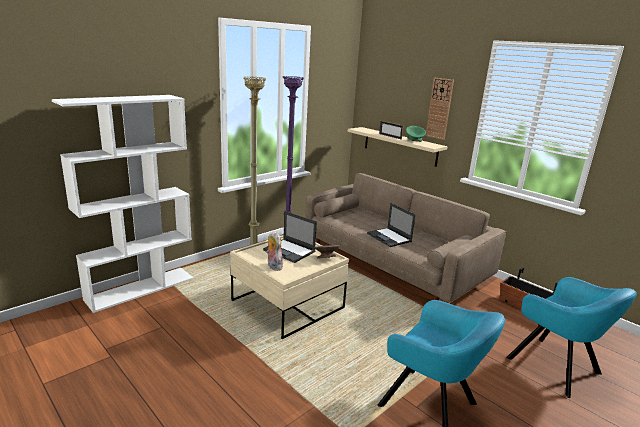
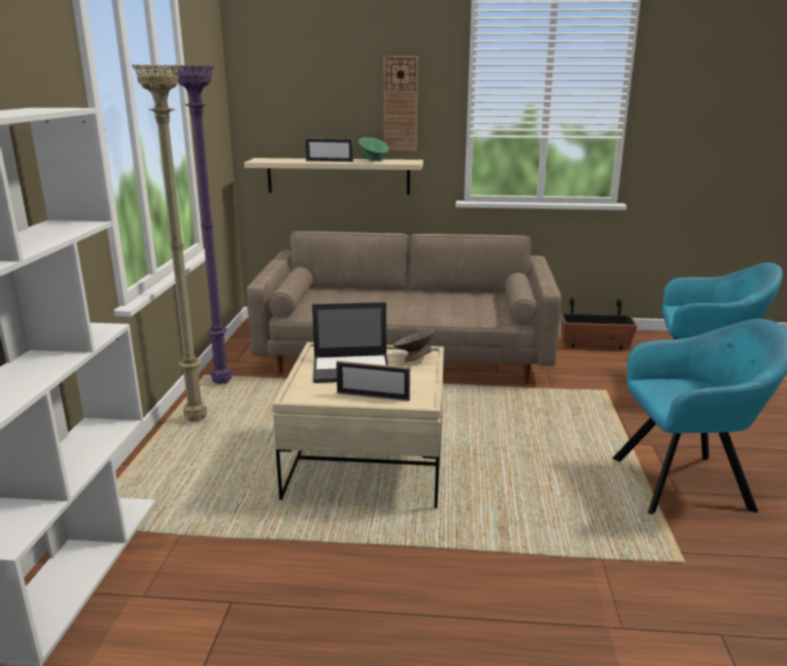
camera: 40 degrees left, 0 degrees up
plush toy [266,231,284,271] -> picture frame [336,361,410,401]
laptop [367,203,416,247] -> none

